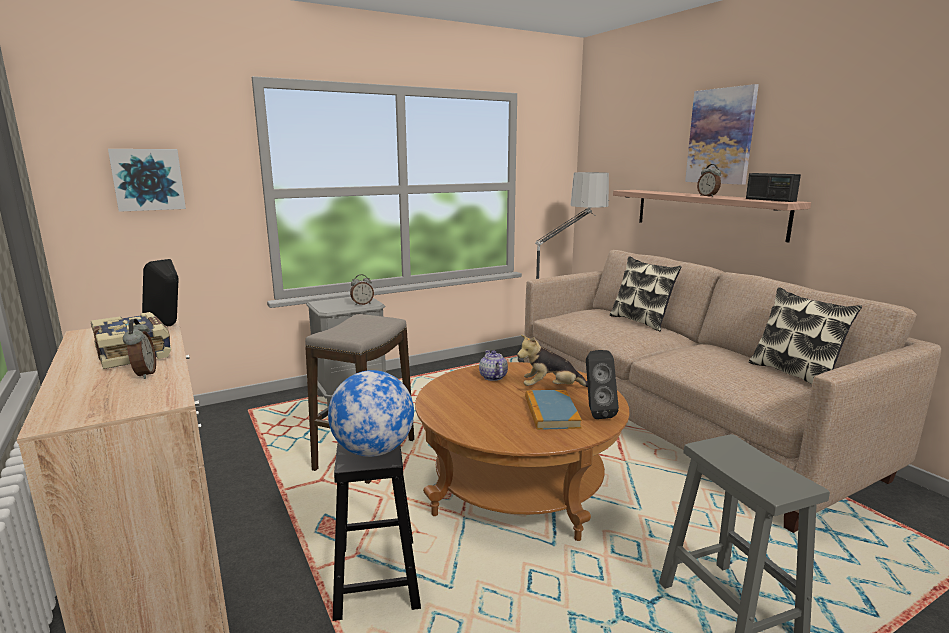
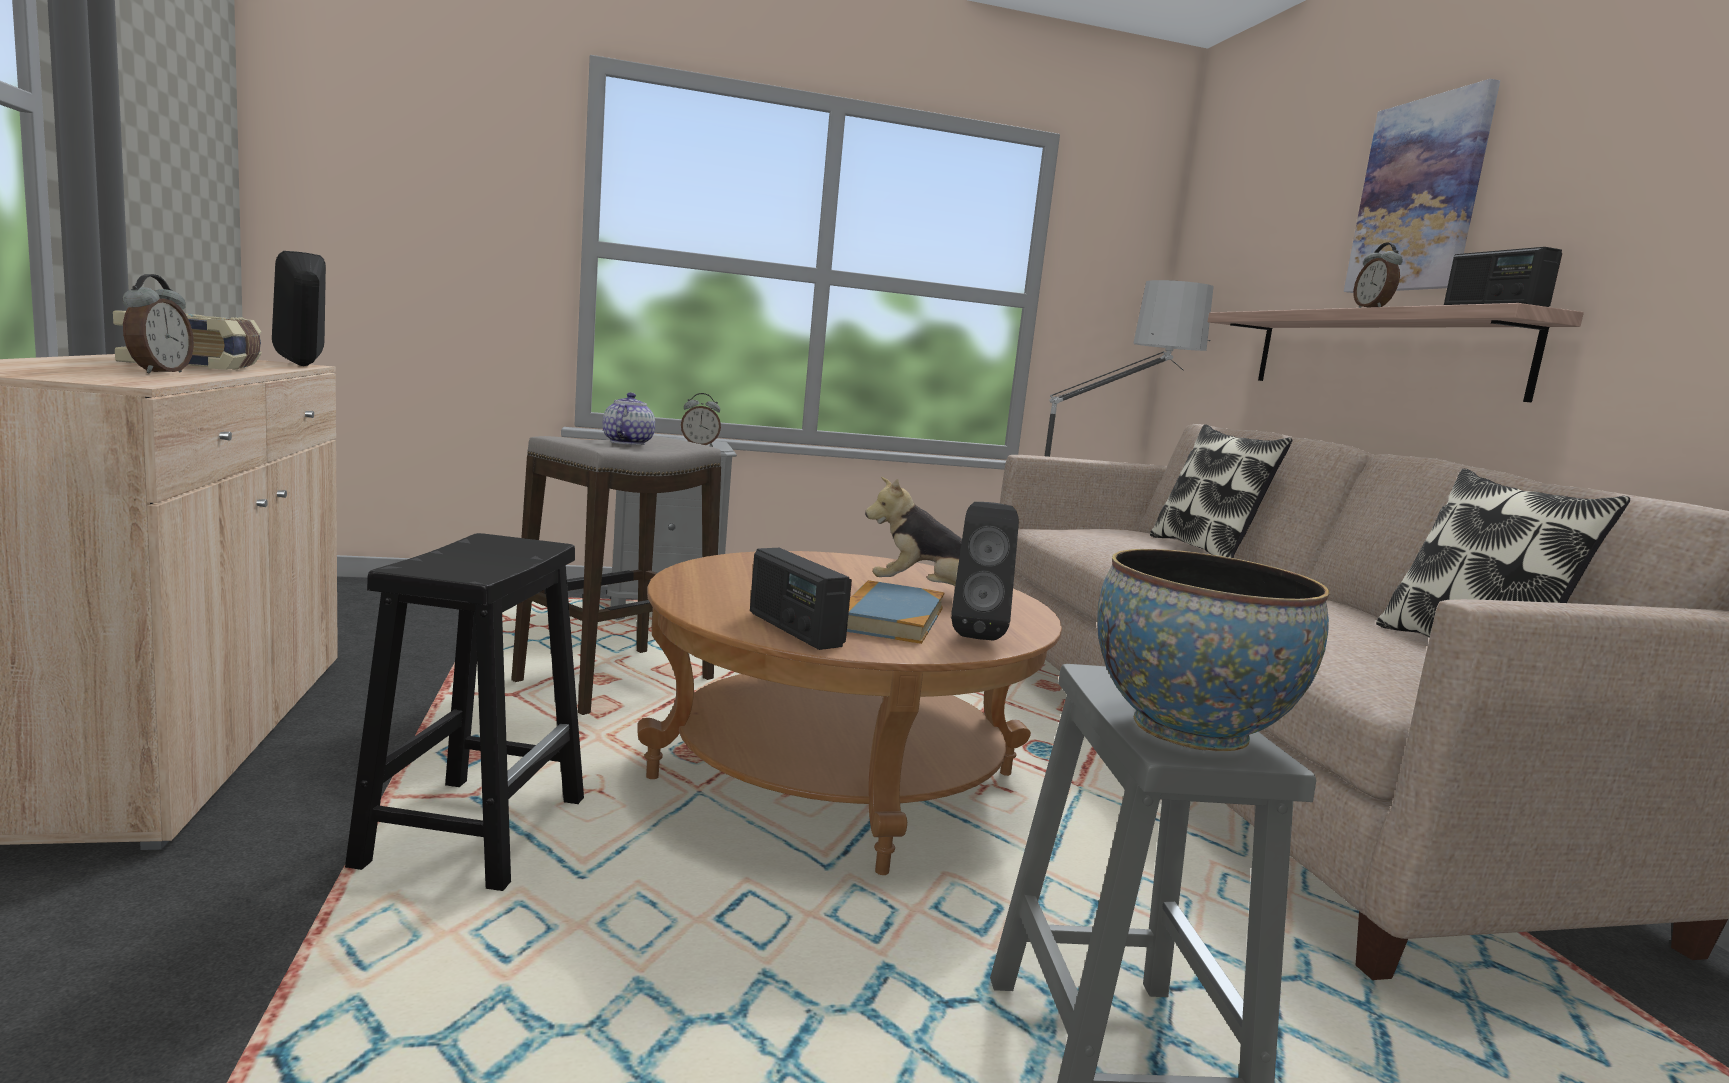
camera: 15 degrees right, 5 degrees down
picture [108,149,186,212] -> none
globe [328,370,414,457] -> none
teapot [479,350,508,381] -> teapot moved to [603,392,655,445]
none -> radio [750,548,852,650]
none -> bowl [1097,549,1330,751]

